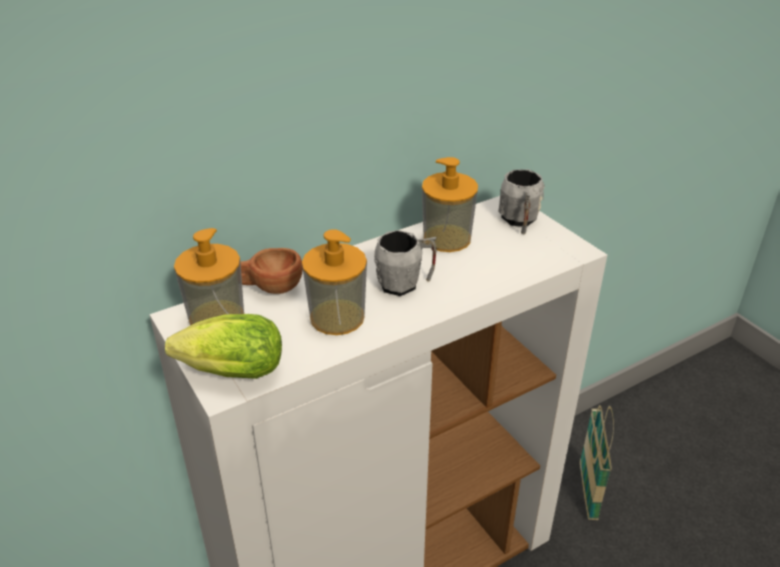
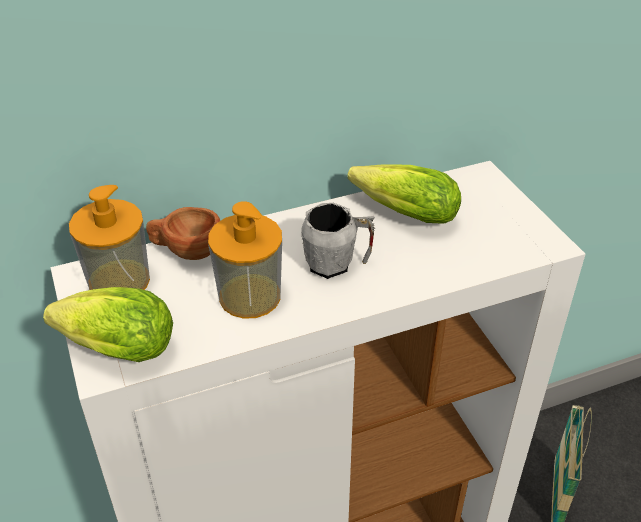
camera: 10 degrees right, 5 degrees up
soap dispenser [422,157,478,252] -> lettuce [347,164,461,223]
grey mug [498,169,545,234] -> none

